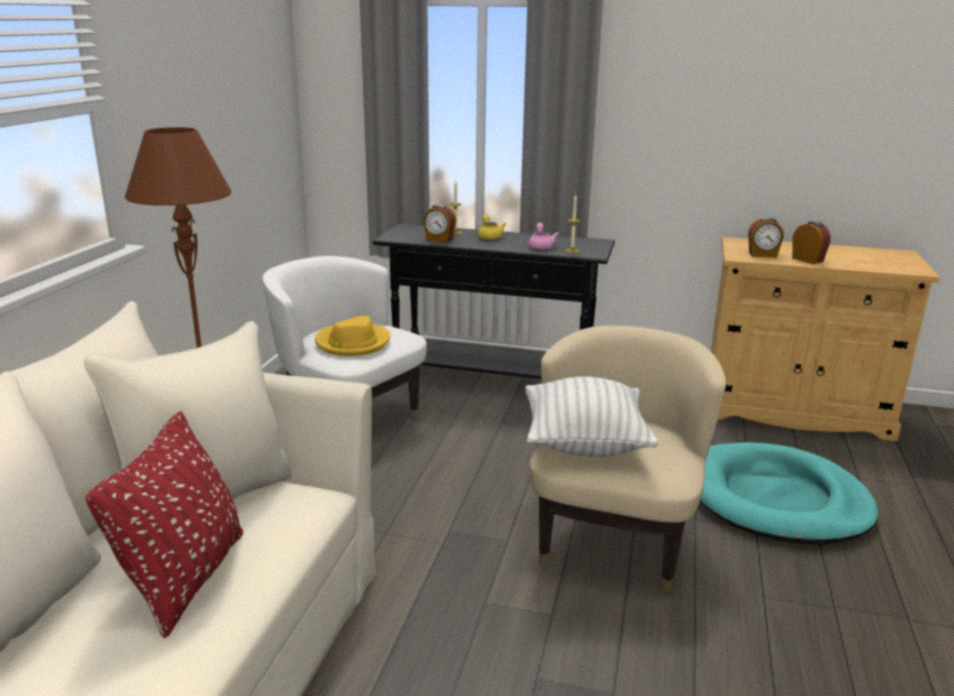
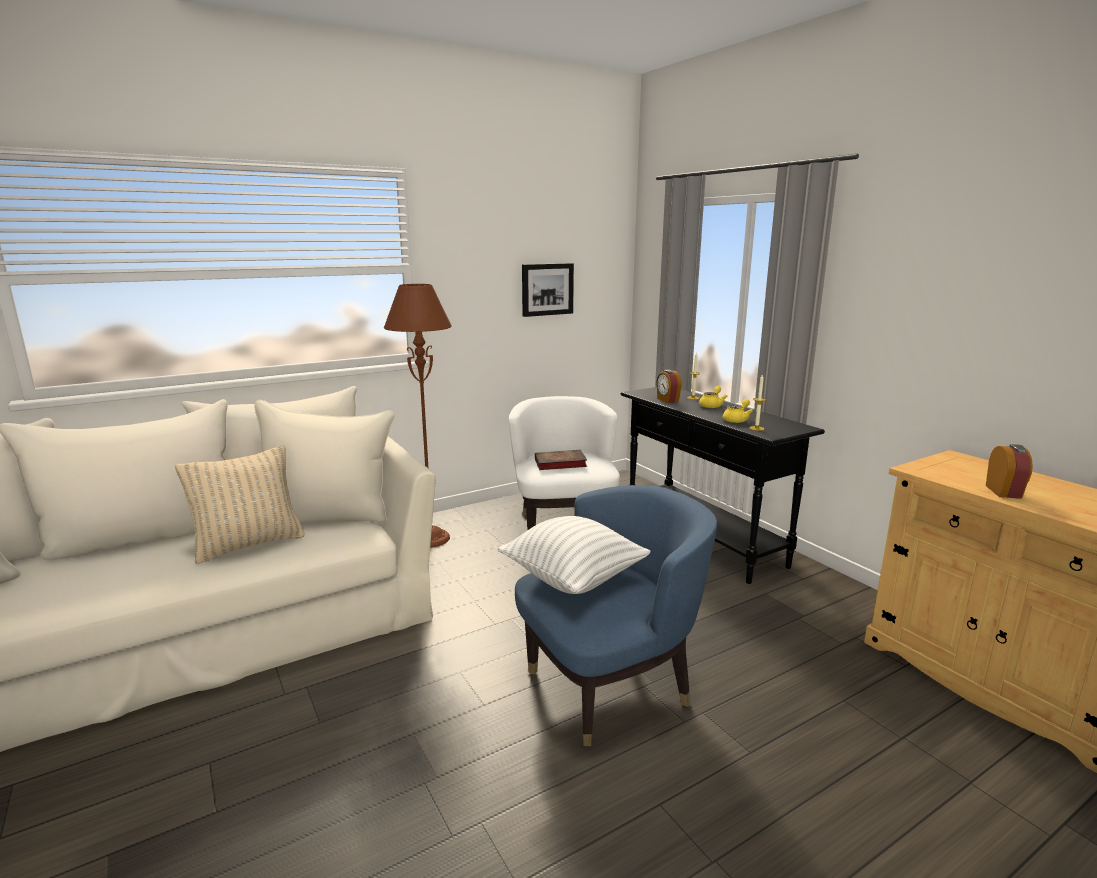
camera: 45 degrees right, 5 degrees down
red pillow [85,411,243,638] -> beige pillow [175,445,305,564]
yellow hat [315,316,390,356] -> book [535,450,587,470]
pink teapot [528,223,559,250] -> yellow teapot [723,399,753,423]
beige armchair [530,326,726,593] -> blue armchair [515,485,718,746]
turquoise dog bed [700,442,878,544] -> none
alarm clock [748,217,784,258] -> none
none -> picture [522,263,574,317]

